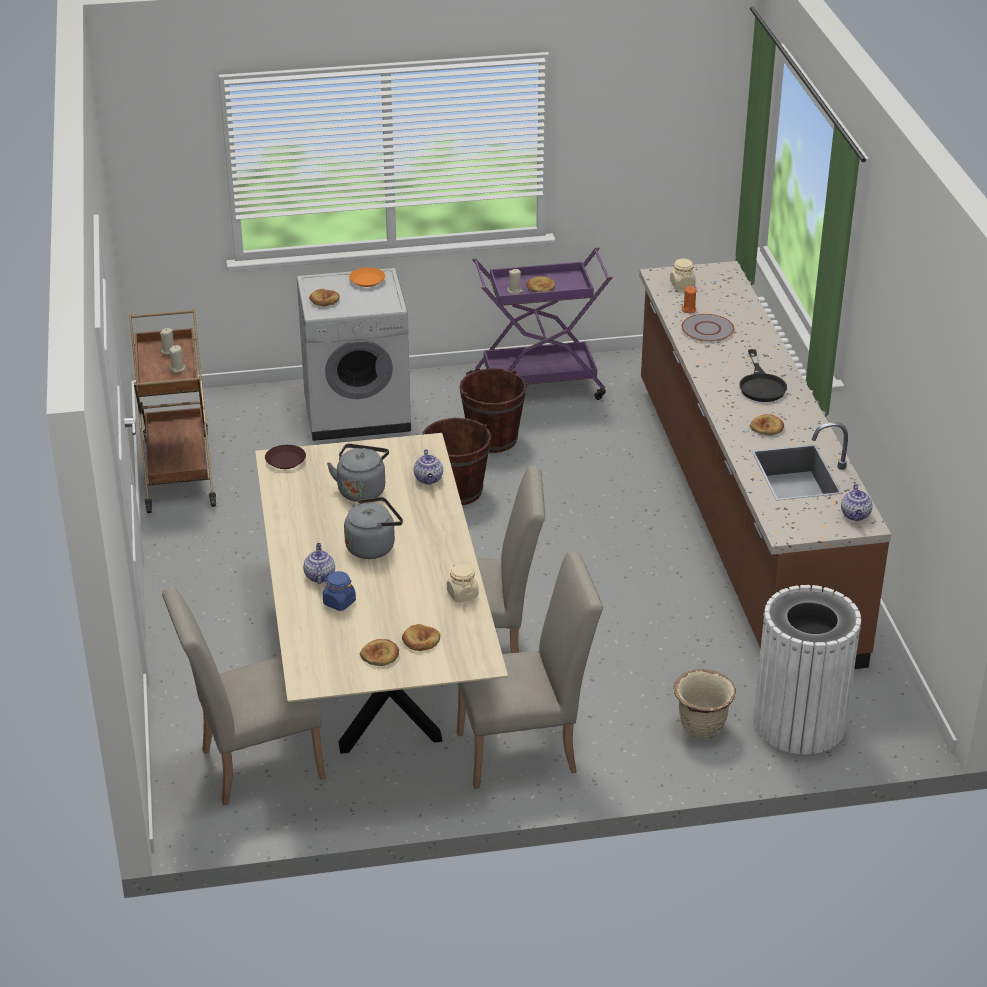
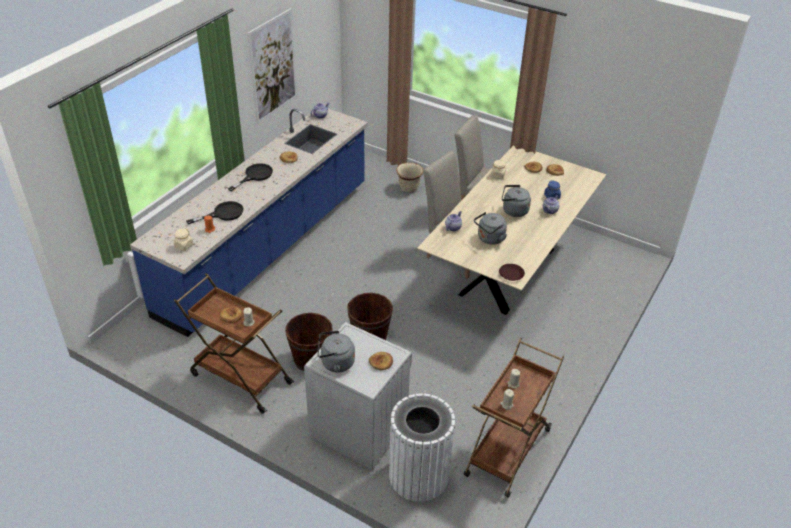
camera: 140 degrees left, 5 degrees up
beige chair [162,587,325,805] -> none
orange plate [349,267,385,287] -> grey kettle [317,331,355,373]
purple cart [466,247,613,400] -> brown cart [174,273,294,414]
brown counter [639,261,891,669] -> blue counter [130,109,368,337]
grey plate [681,314,734,342] -> black frying pan [186,201,244,224]
white trash can [753,585,861,755] -> white trash can moved to [389,393,455,502]
none -> picture [247,8,297,124]

